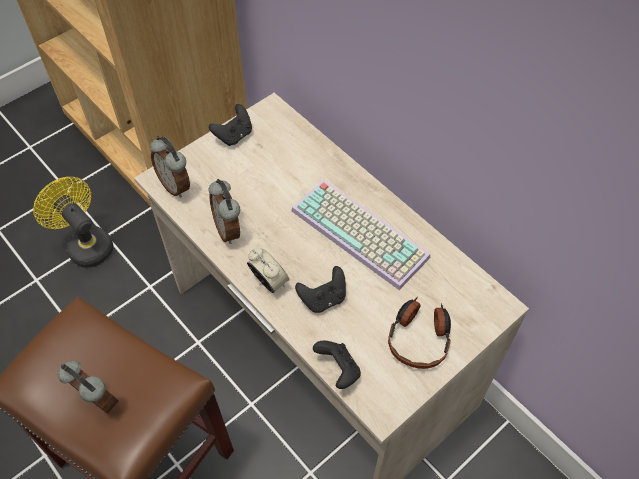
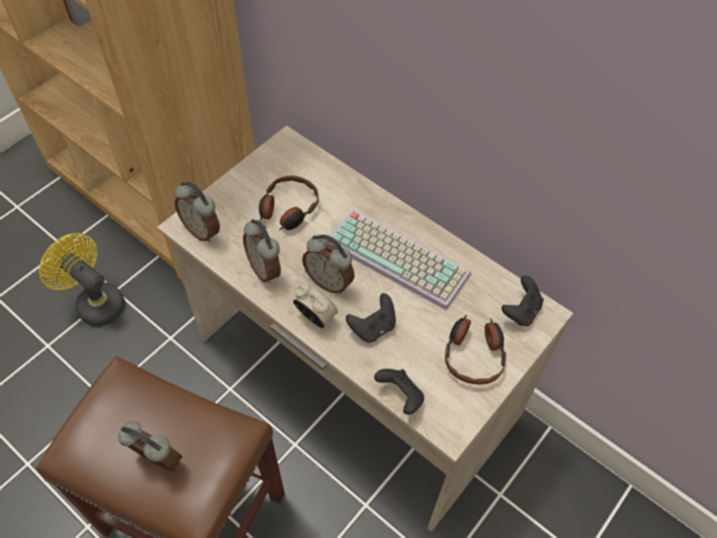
camera: 10 degrees left, 0 degrees up
black game controller [209,104,252,146] -> black game controller moved to [502,276,544,326]
none -> headphones [259,176,319,230]
none -> alarm clock [302,235,355,294]

